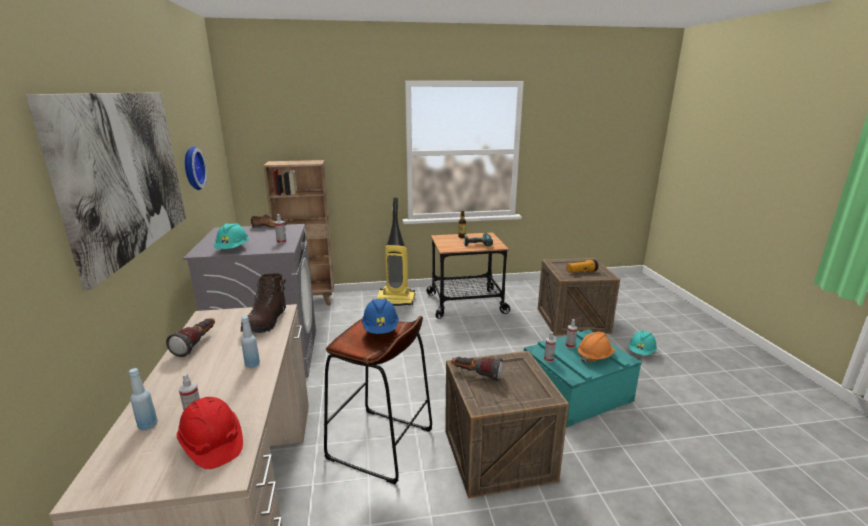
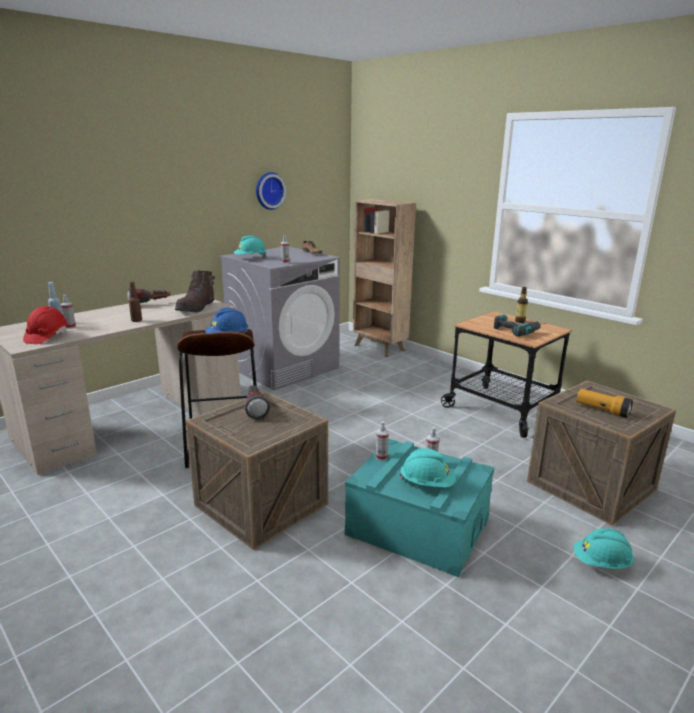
camera: 55 degrees right, 0 degrees up
picture [26,92,186,290] -> none
brown boot [241,273,286,333] -> brown boot turned 45 degrees counterclockwise [175,270,215,313]
blue bottle [241,316,260,368] -> brown bottle [129,282,142,322]
vacuum cleaner [377,197,415,306] -> none
orange hard hat [578,332,615,363] -> turquoise hard hat [399,448,456,488]

